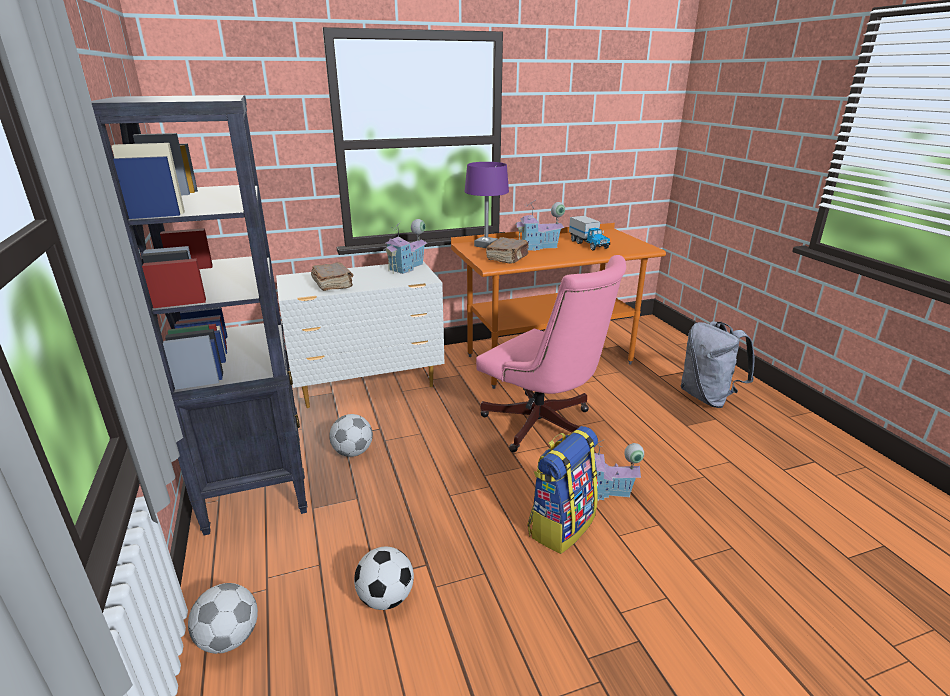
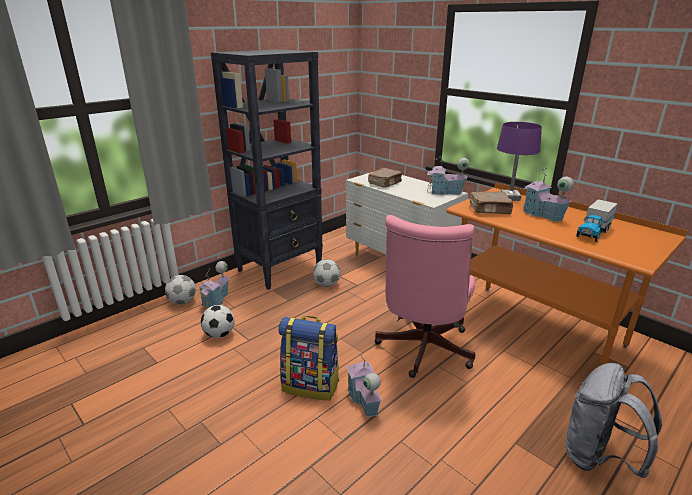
camera: 65 degrees right, 0 degrees up
none -> toy house [198,261,230,308]

